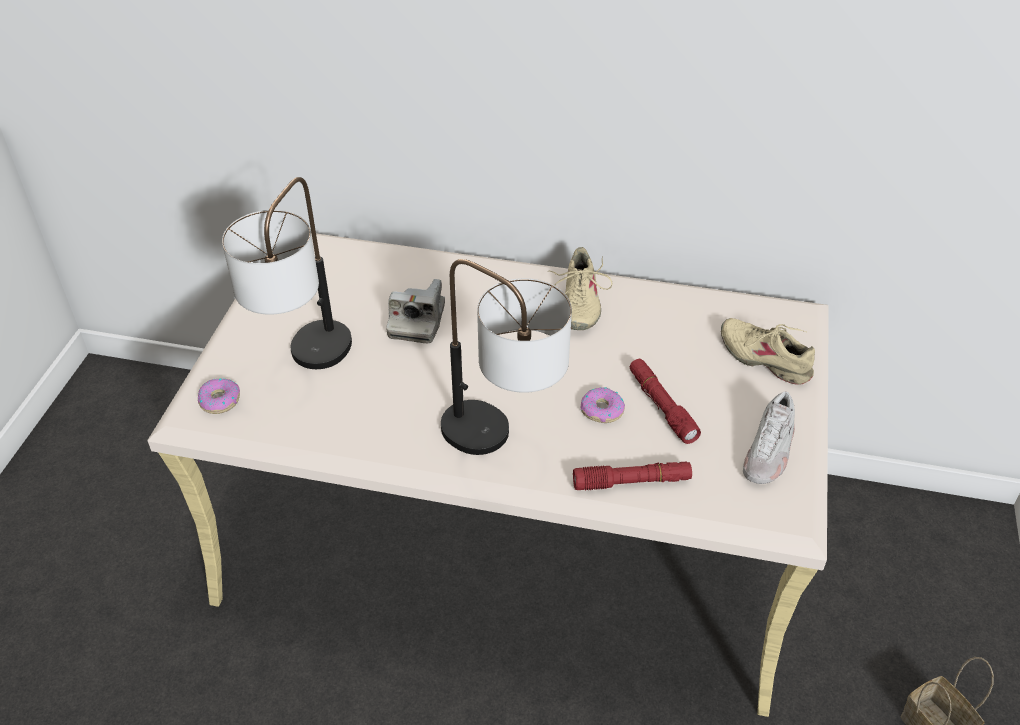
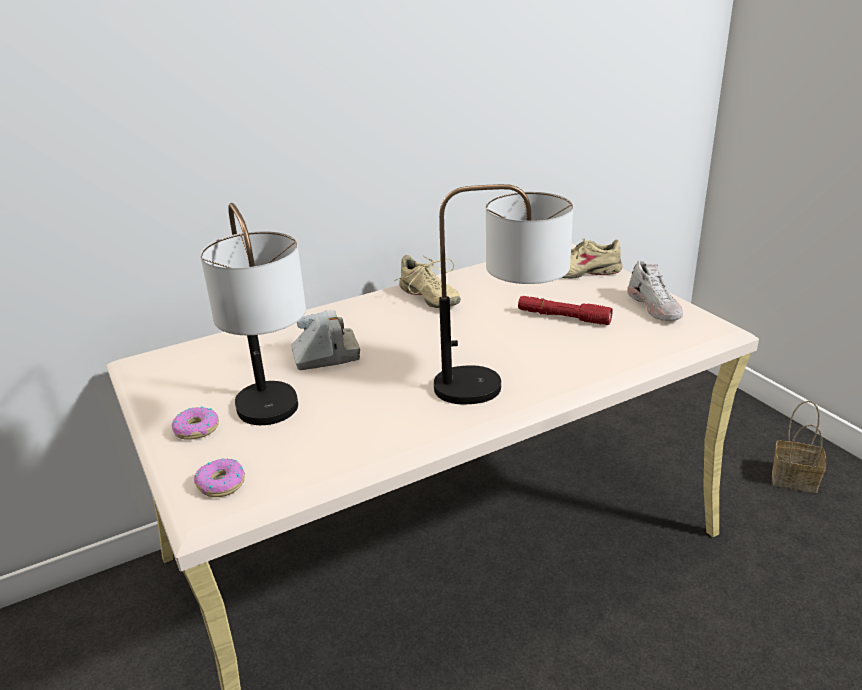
camera: 40 degrees left, 15 degrees down
camera [386,279,445,343] -> camera turned 75 degrees counterclockwise [291,310,360,370]
red flashlight [573,462,692,491] -> none
donut [581,387,625,423] -> donut moved to [172,407,219,440]

